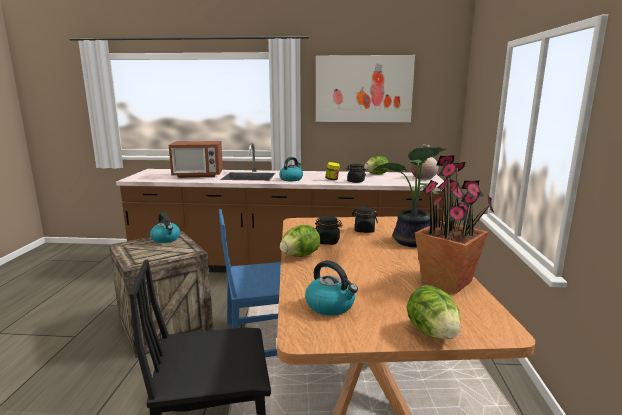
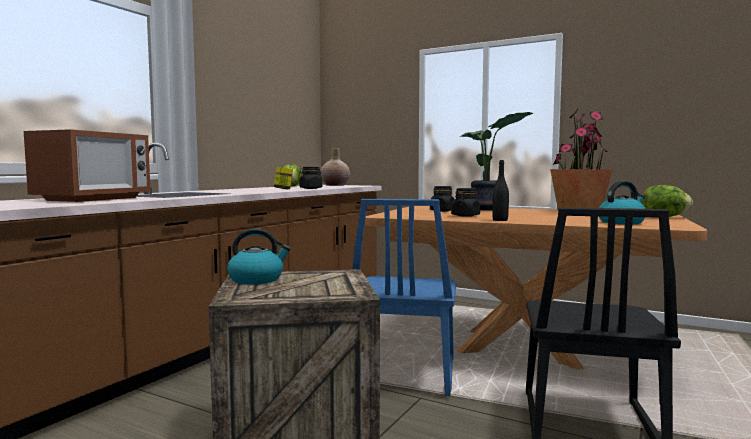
camera: 65 degrees left, 10 degrees down
kettle [279,157,303,181] -> none
lettuce [280,225,320,257] -> black bottle [492,160,509,221]
picture [316,55,415,122] -> none

